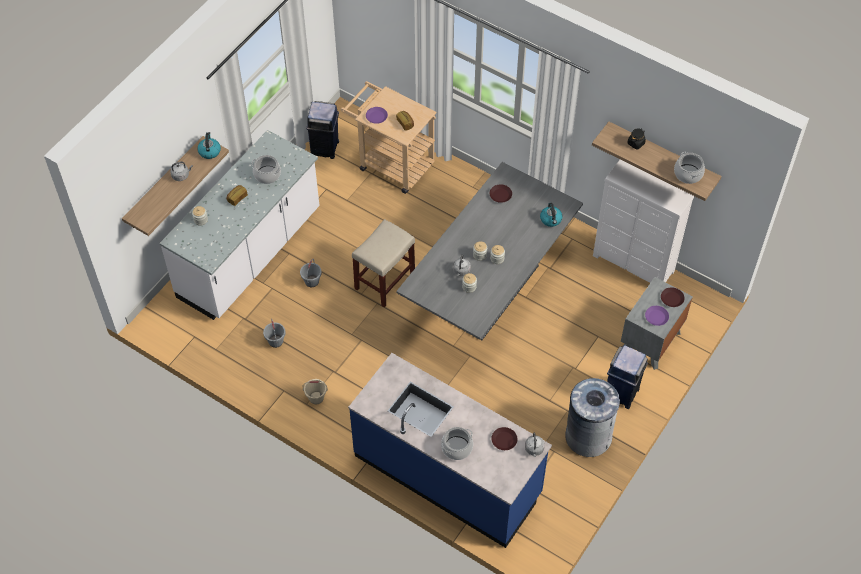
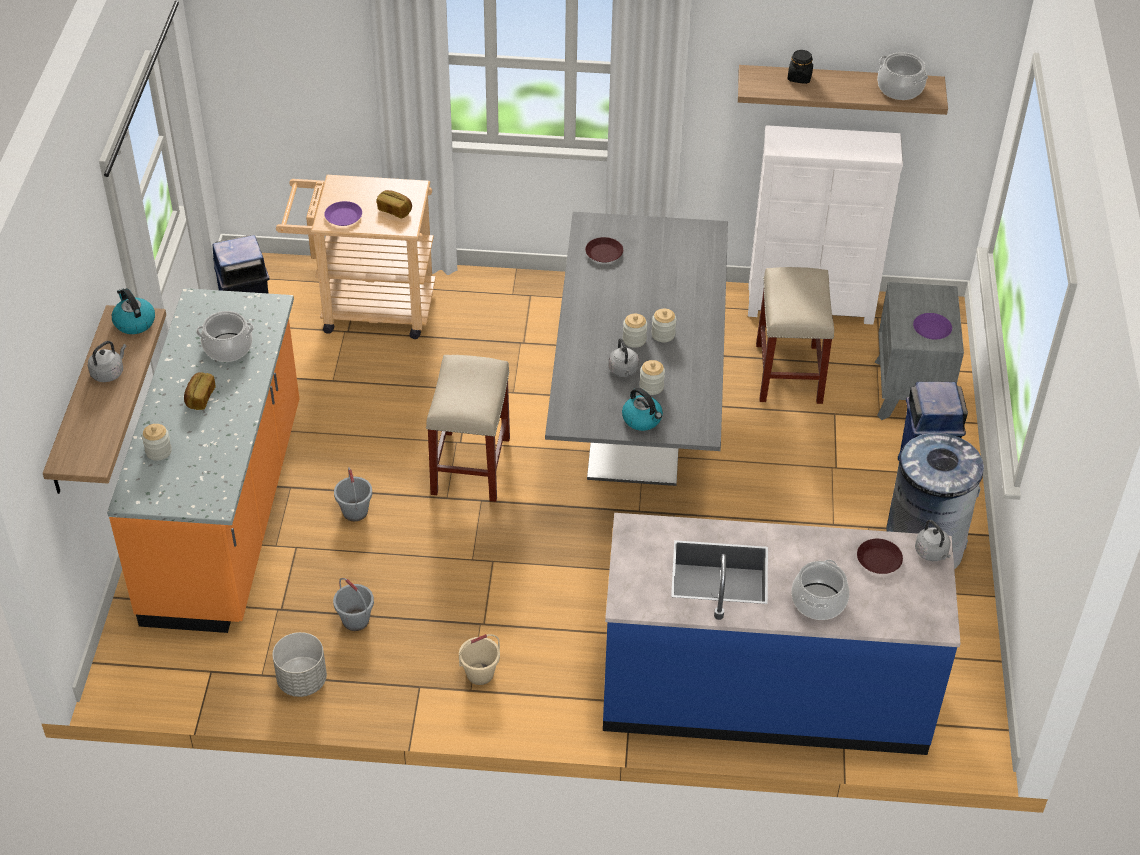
camera: 30 degrees left, 10 degrees down
white counter [160,130,320,320] -> orange counter [107,288,299,633]
kettle [540,203,563,227] -> kettle moved to [622,388,663,431]
brown plate [661,287,685,307] -> none
none -> grey planter [272,632,327,697]
none -> beige stool [756,267,834,404]

